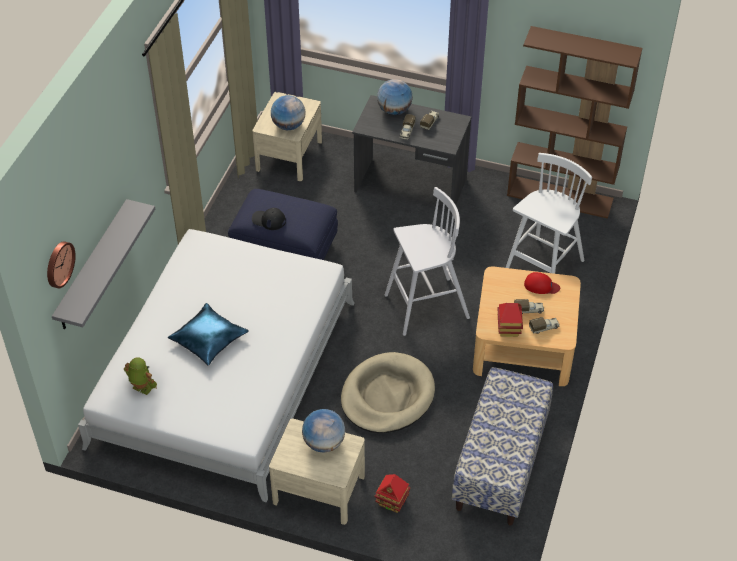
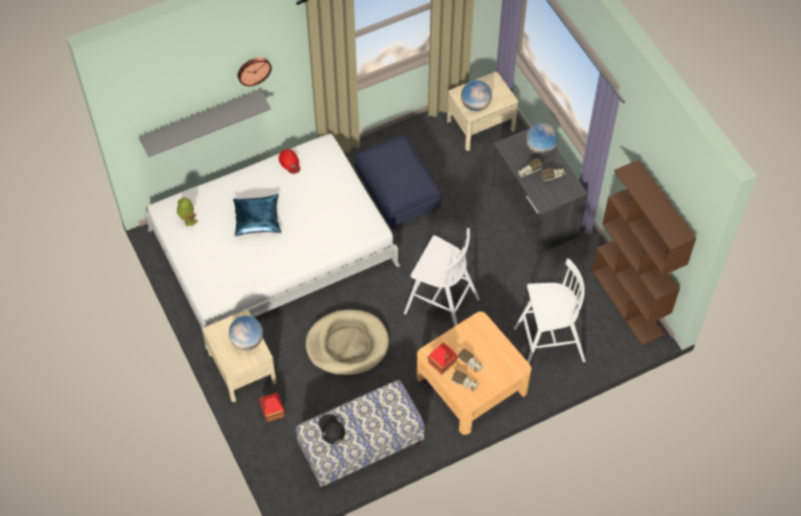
camera: 45 degrees right, 10 degrees up
wall clock [47,241,76,288] -> wall clock moved to [238,58,272,86]
black cap [252,208,286,230] -> black cap moved to [318,414,345,444]
red cap [524,272,560,294] -> red cap moved to [279,149,300,174]

